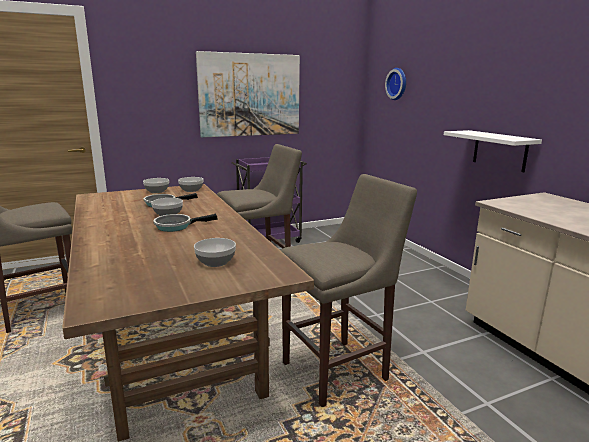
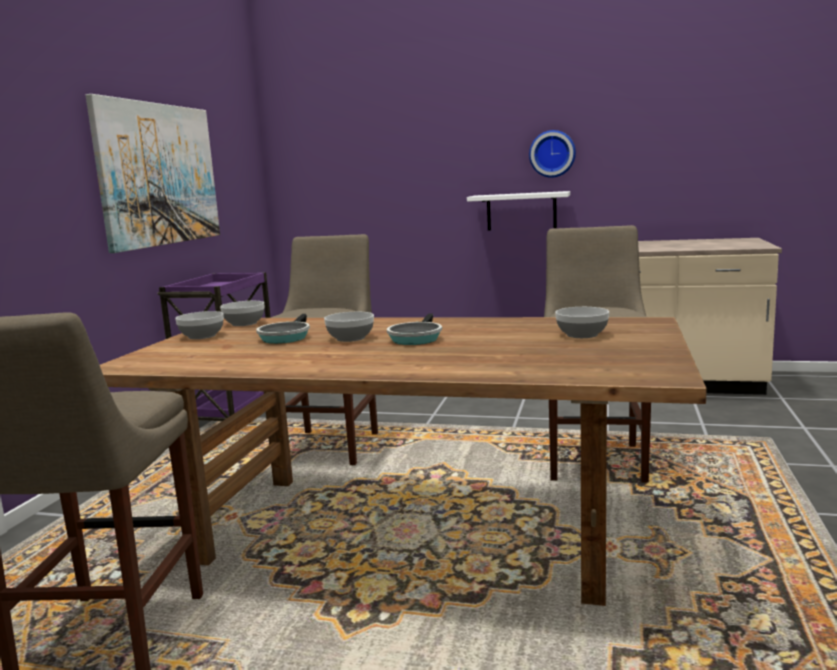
camera: 50 degrees left, 5 degrees down
wall clock [385,68,406,100] -> wall clock moved to [529,130,576,178]

